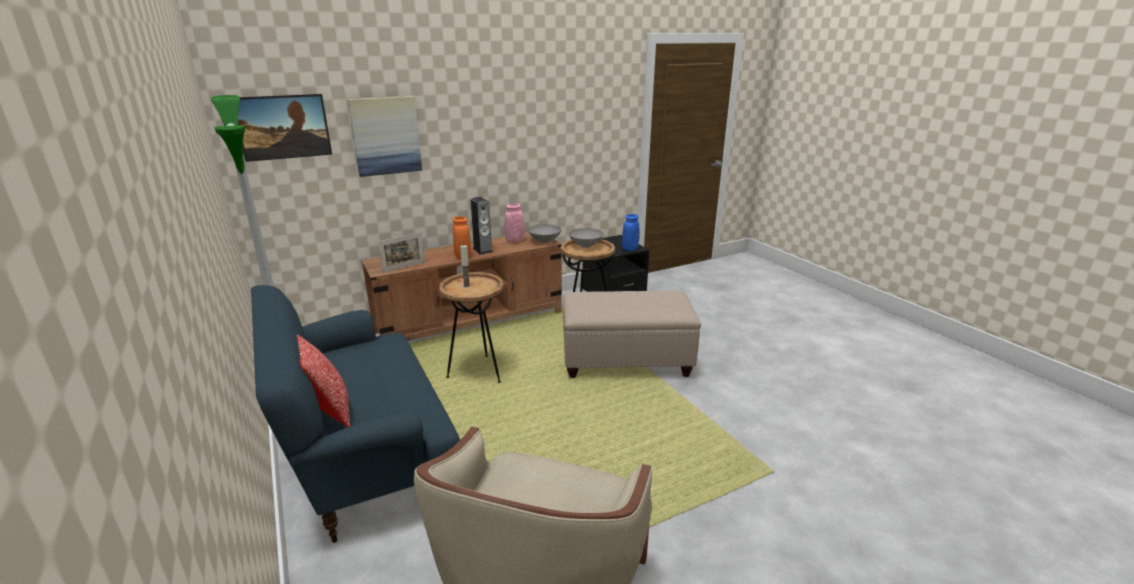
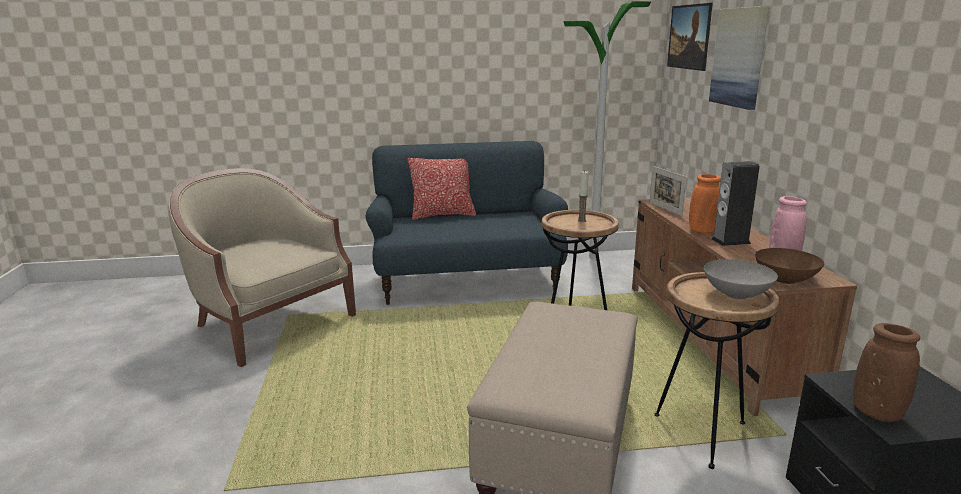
camera: 110 degrees right, 5 degrees down
grey bowl [528,224,561,243] -> brown bowl [755,248,824,284]
blue vase [622,214,640,251] -> brown vase [853,323,920,422]

